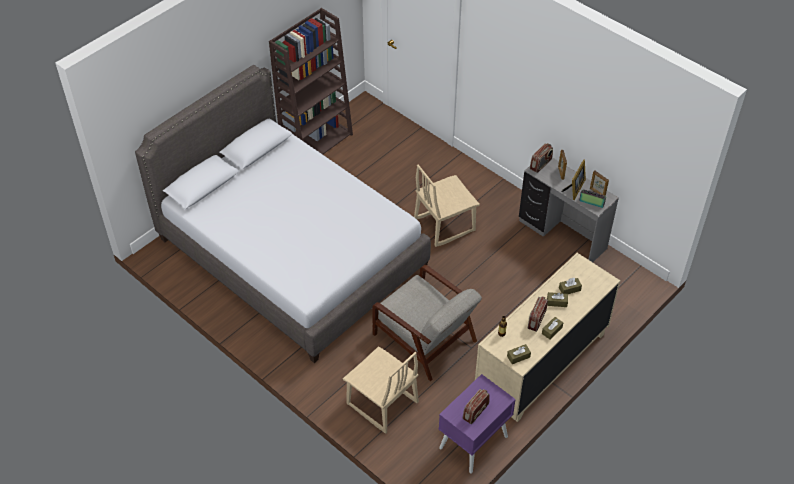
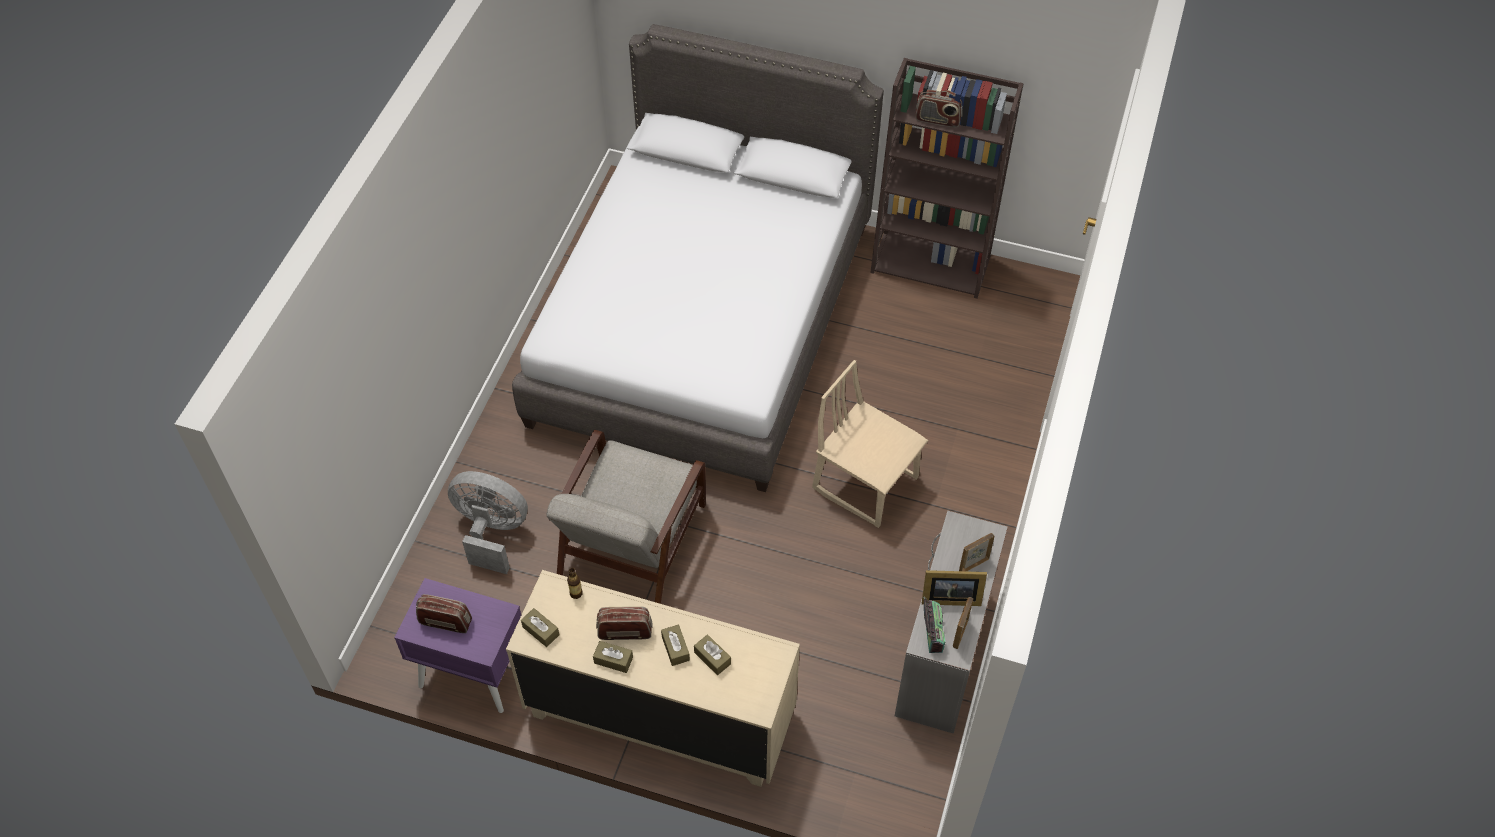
camera: 65 degrees right, 5 degrees up
beige chair [343,347,419,434] -> grey fan [448,471,528,574]
radio [530,143,553,173] -> radio moved to [915,90,963,128]

